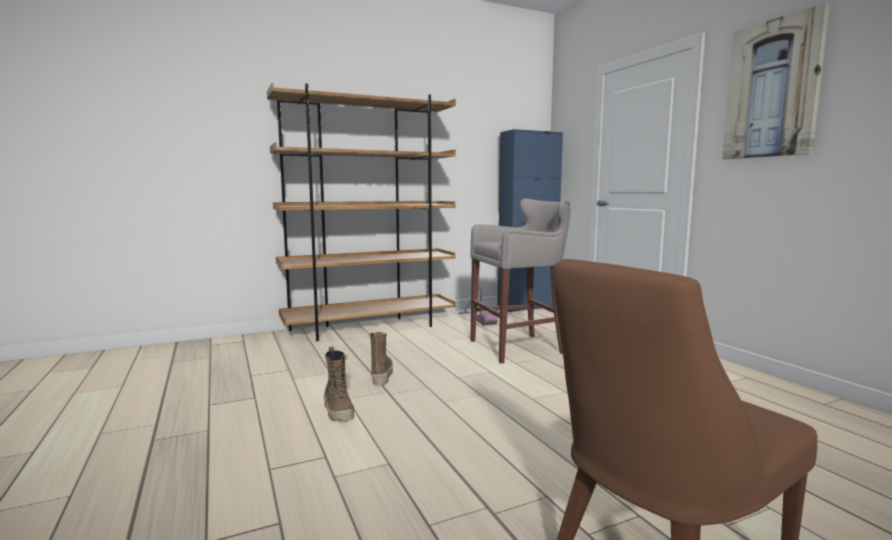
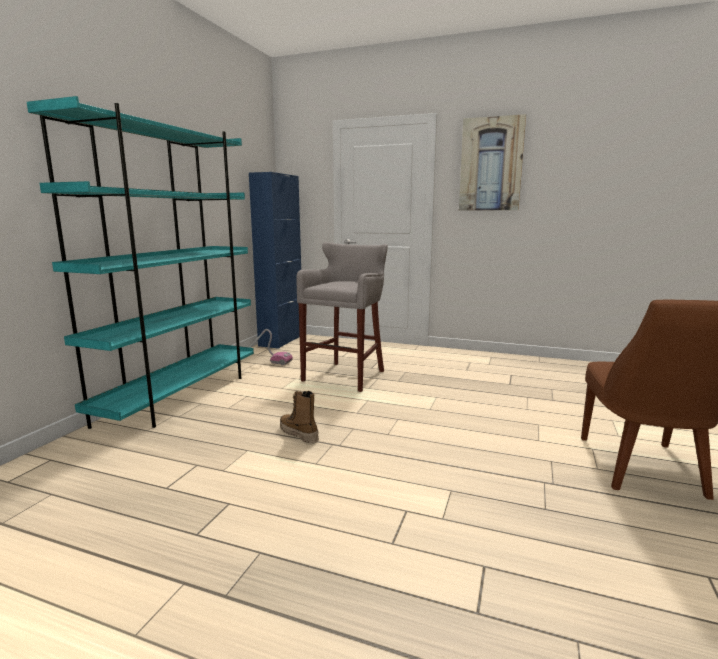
camera: 45 degrees left, 5 degrees up
brown bookcase [267,83,456,341] -> turquoise bookcase [27,96,254,429]
boot [324,346,354,421] -> none

